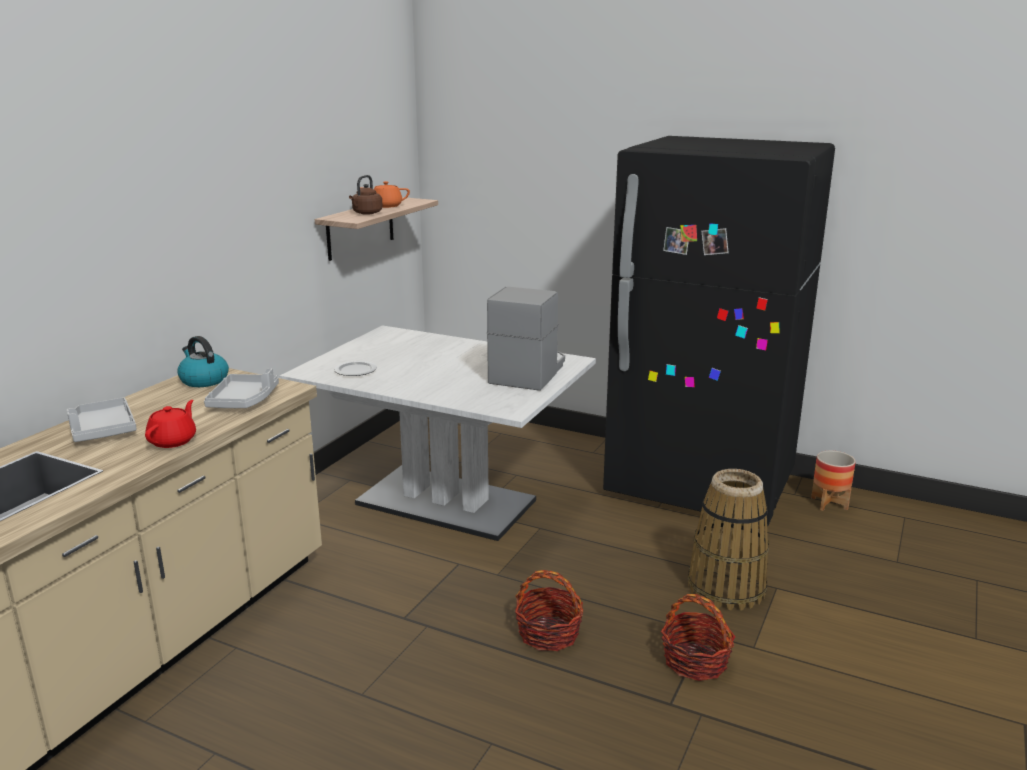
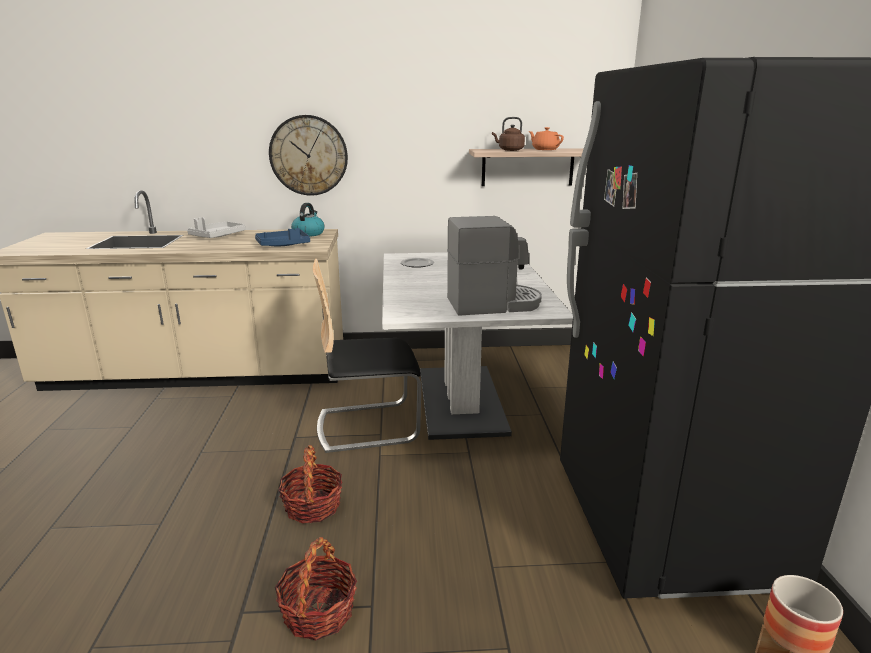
camera: 60 degrees right, 0 degrees up
red teapot [145,400,196,448] -> none
grey tray [204,368,279,408] -> blue tray [255,228,310,246]
basket [688,469,769,611] -> none
none -> wall clock [269,115,348,196]
none -> chair [313,259,421,453]

